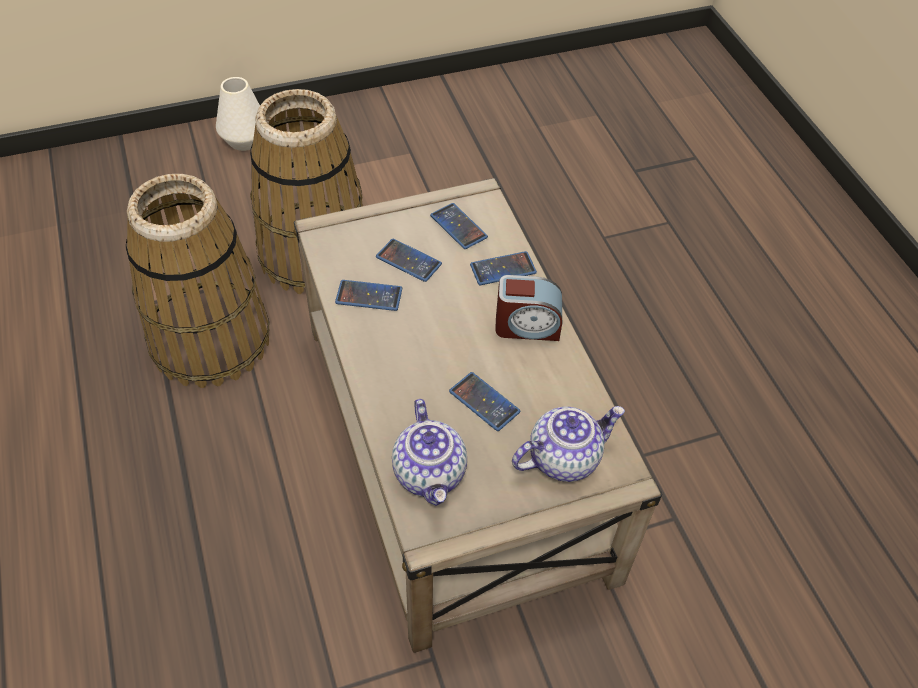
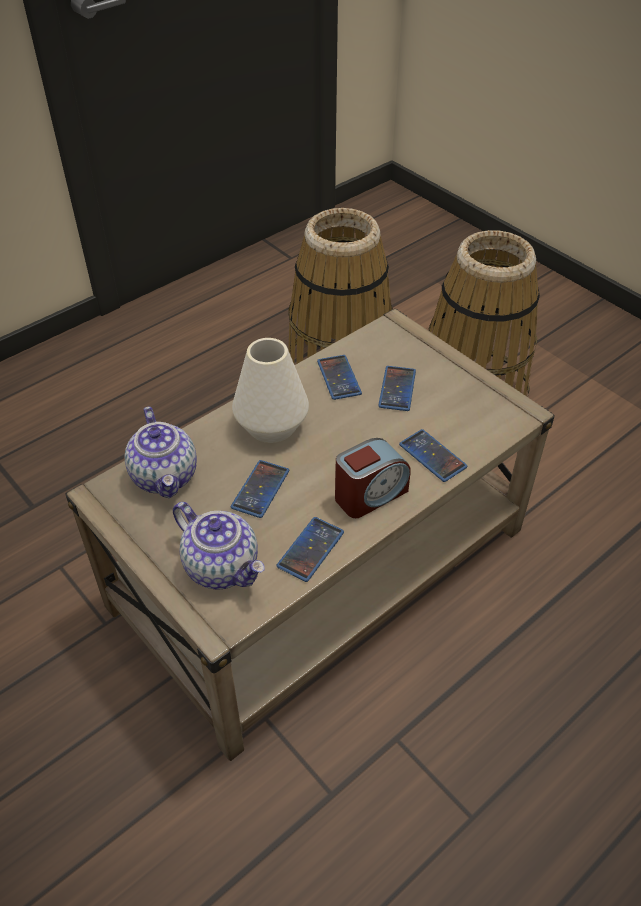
camera: 70 degrees right, 5 degrees down
white vase [216,77,260,151] -> white vase moved to [232,338,309,443]
teapot [392,399,467,506] -> teapot turned 75 degrees counterclockwise [125,407,197,498]
phone [430,203,488,249] -> phone moved to [276,517,344,582]
alarm clock [495,275,562,341] -> alarm clock turned 105 degrees counterclockwise [335,438,411,518]

